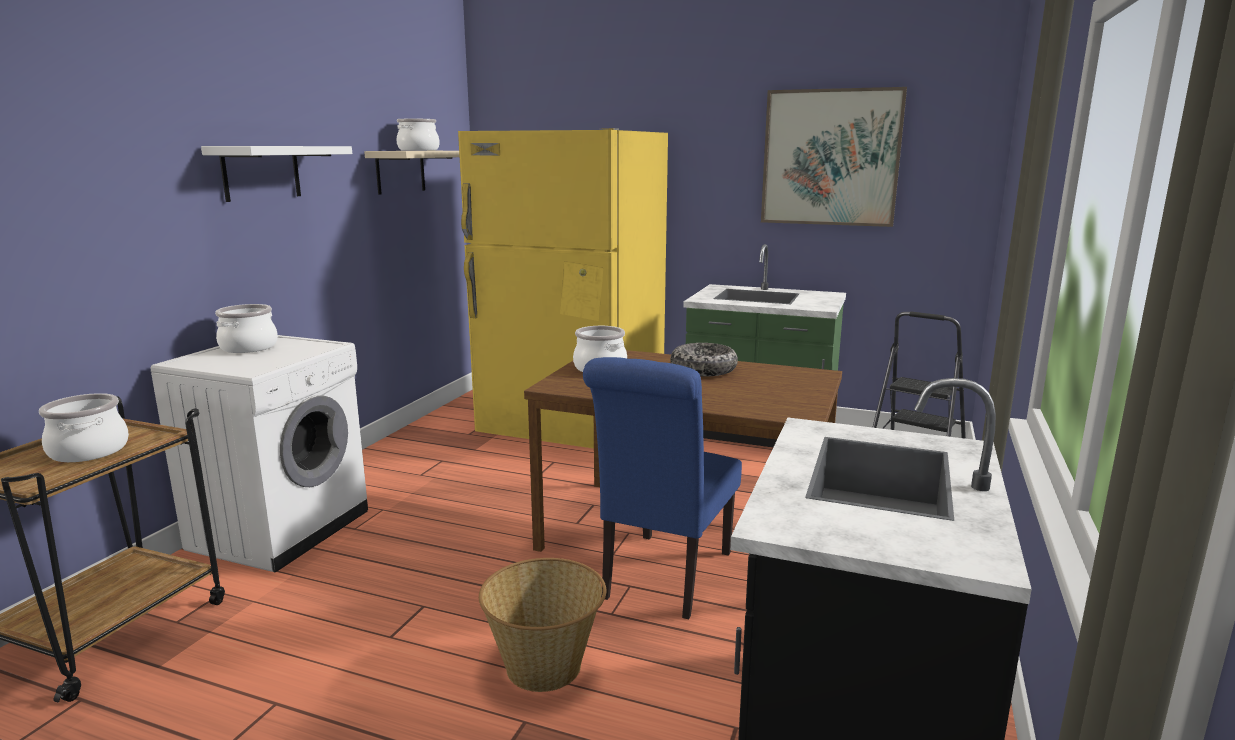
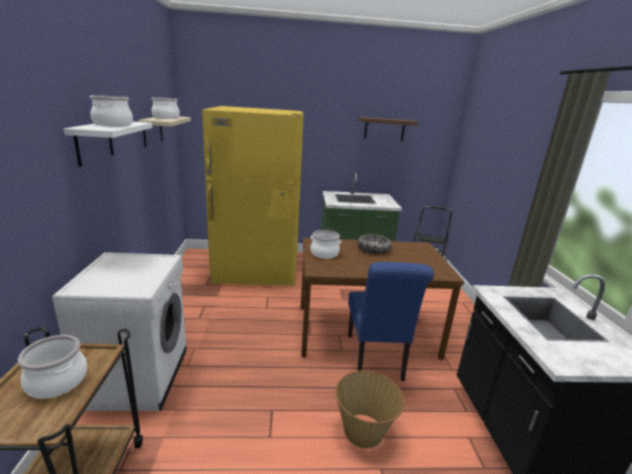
camera: 25 degrees left, 5 degrees up
cooking pot [215,304,278,353] -> cooking pot moved to [90,95,133,126]
picture [761,87,907,227] -> brown shelf [358,117,418,141]

